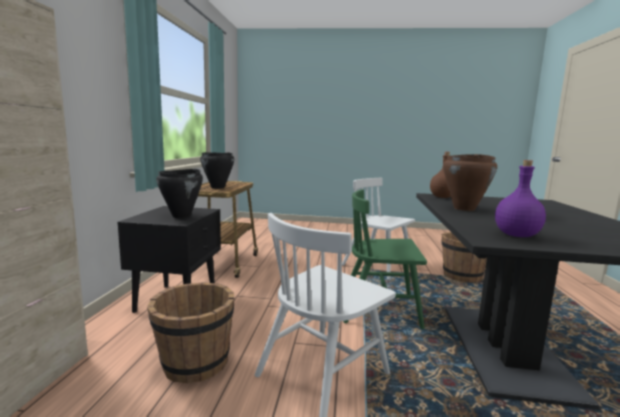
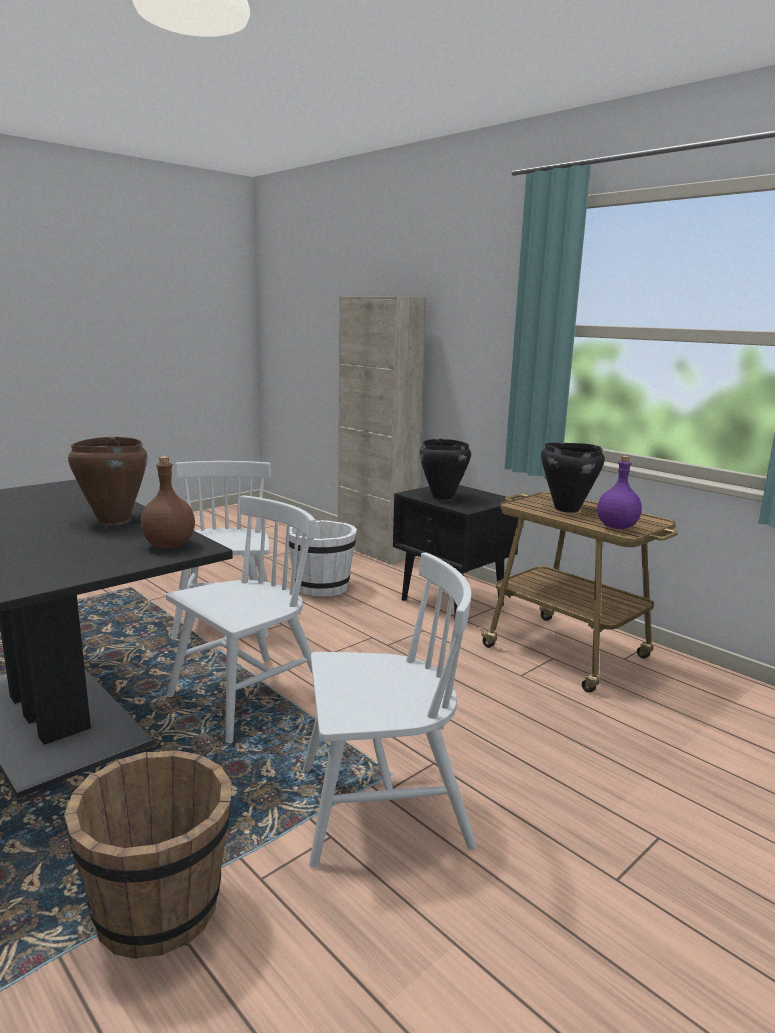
camera: 130 degrees right, 5 degrees up
brown bucket [147,282,234,383] -> white bucket [286,520,357,597]
green chair [343,190,427,329] -> white chair [166,495,315,743]
purple bottle [495,160,546,237] -> purple bottle moved to [597,456,642,529]

